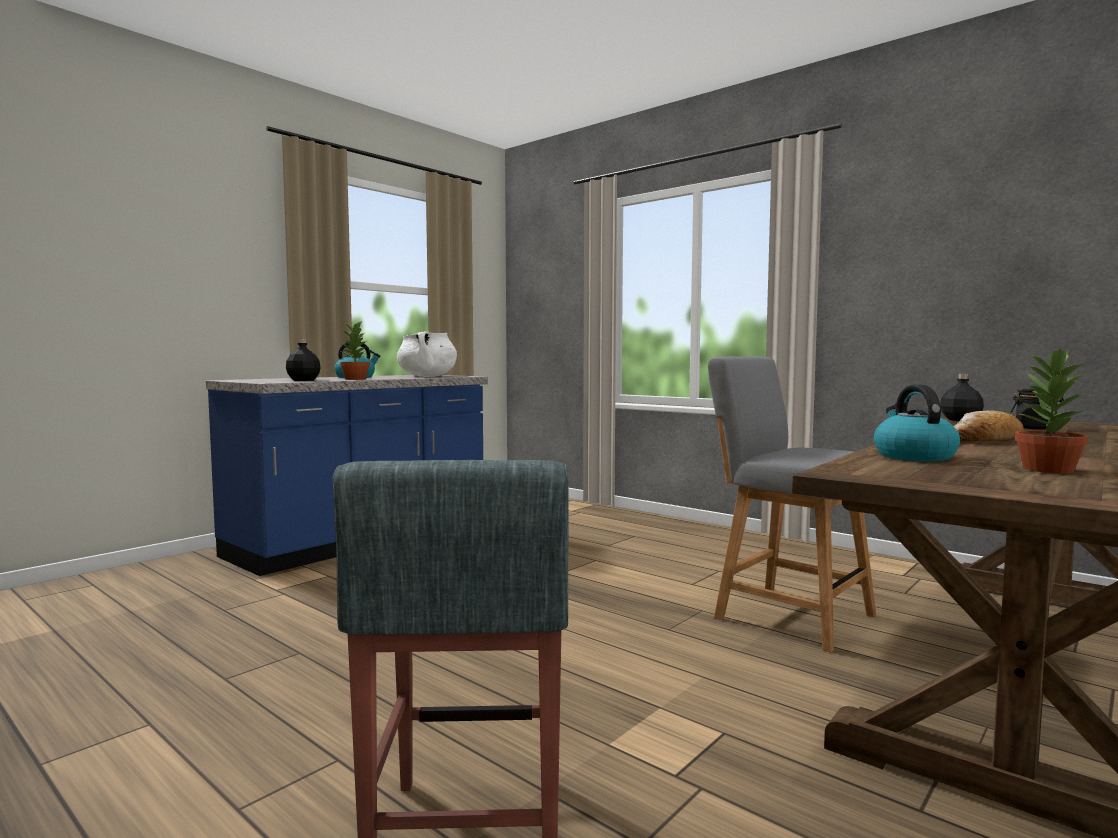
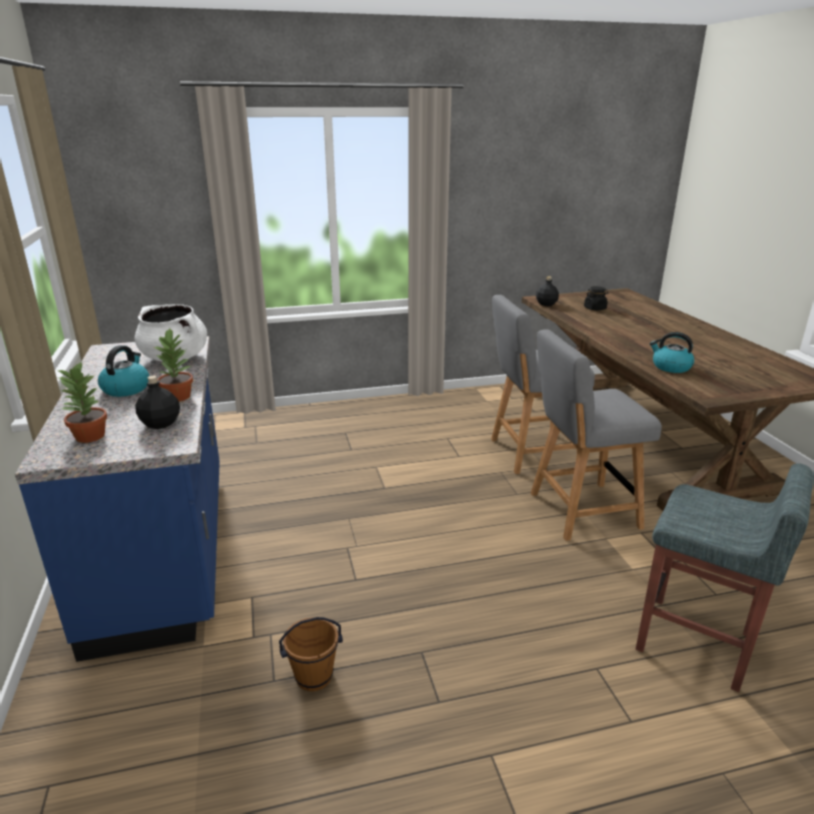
camera: 55 degrees left, 20 degrees up
bread [954,410,1024,441] -> none
potted plant [1015,347,1088,473] -> potted plant moved to [56,362,107,443]
none -> brown bucket [279,617,343,691]
none -> grey chair [531,329,662,541]

